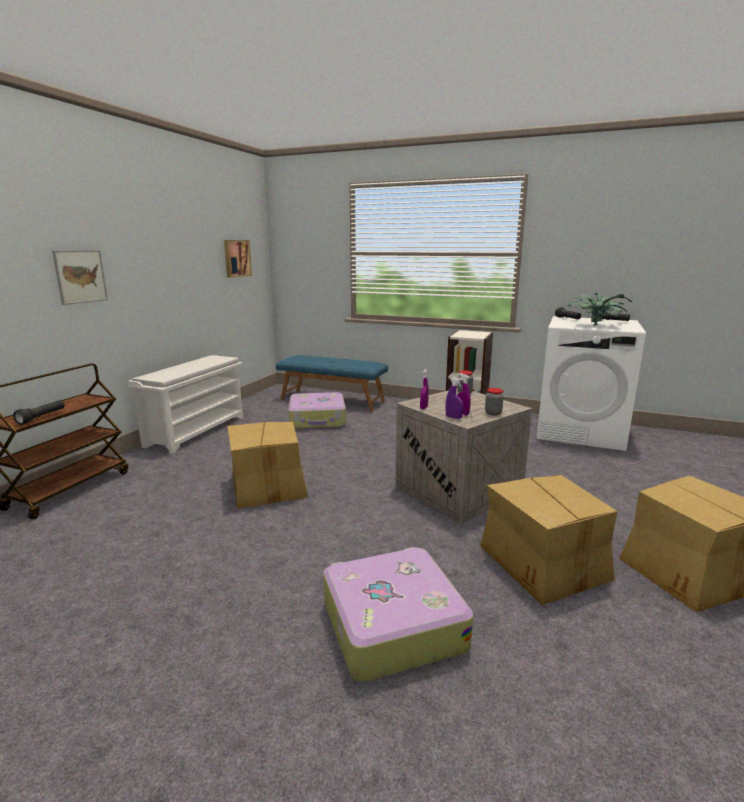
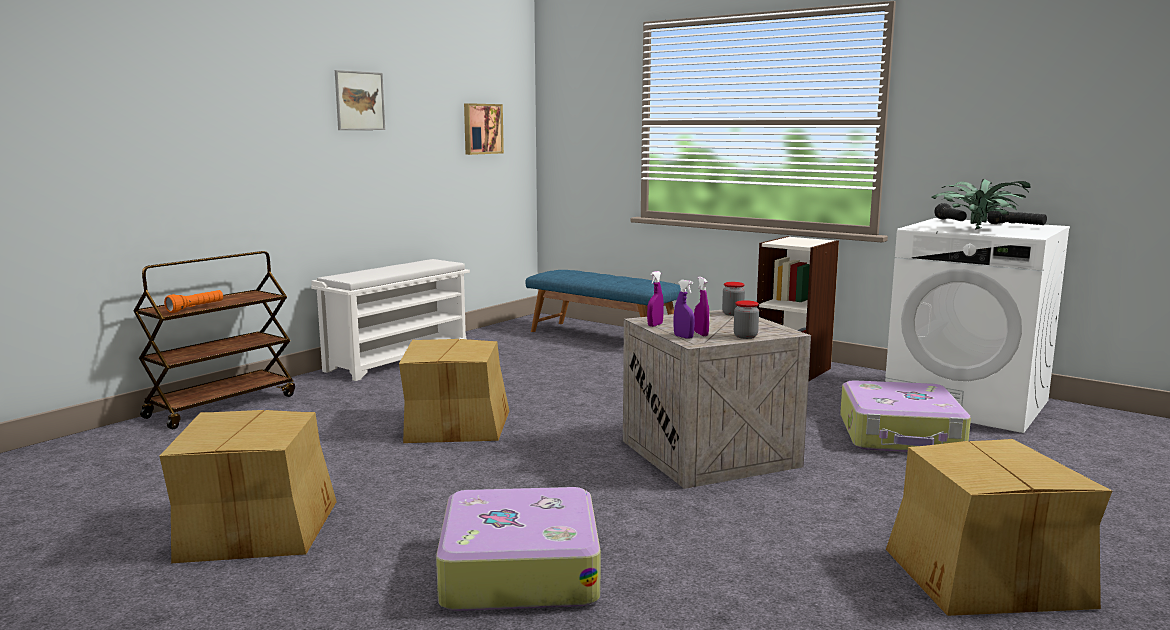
camera: 15 degrees right, 5 degrees down
black flashlight [13,400,65,425] -> orange flashlight [164,290,223,313]
picture [52,250,108,305] -> picture moved to [335,70,385,130]
suitcase [288,392,346,429] -> suitcase moved to [840,381,971,452]
cardboard box [481,475,617,605] -> cardboard box moved to [159,410,337,563]

